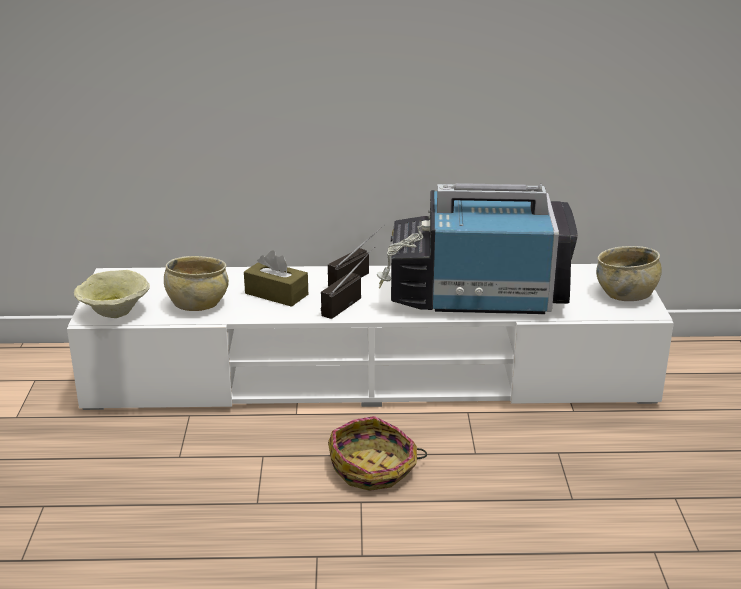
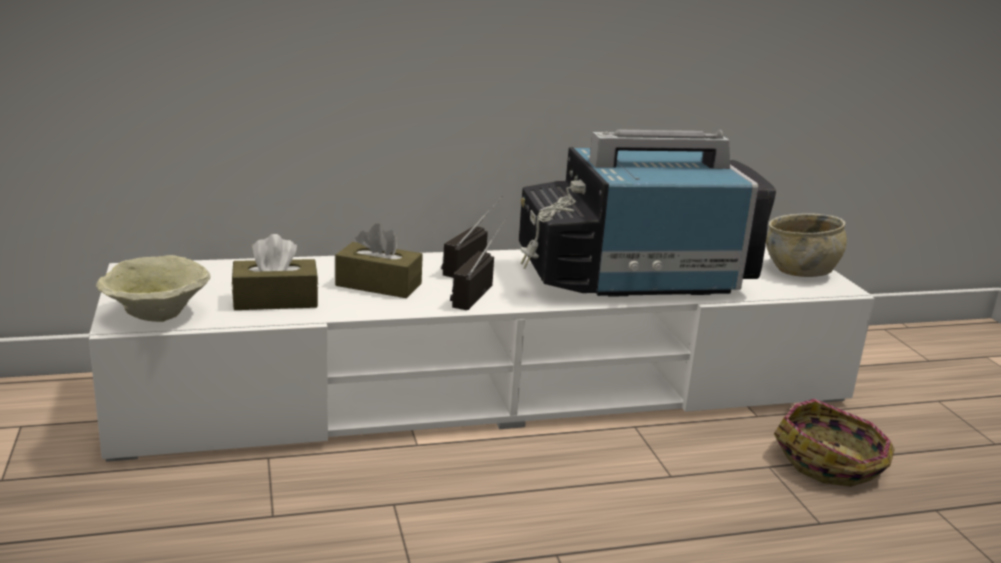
camera: 15 degrees left, 5 degrees down
beige bowl [164,256,229,311] -> brown tissue box [232,234,318,310]
basket [328,416,427,491] -> basket moved to [774,399,895,487]

